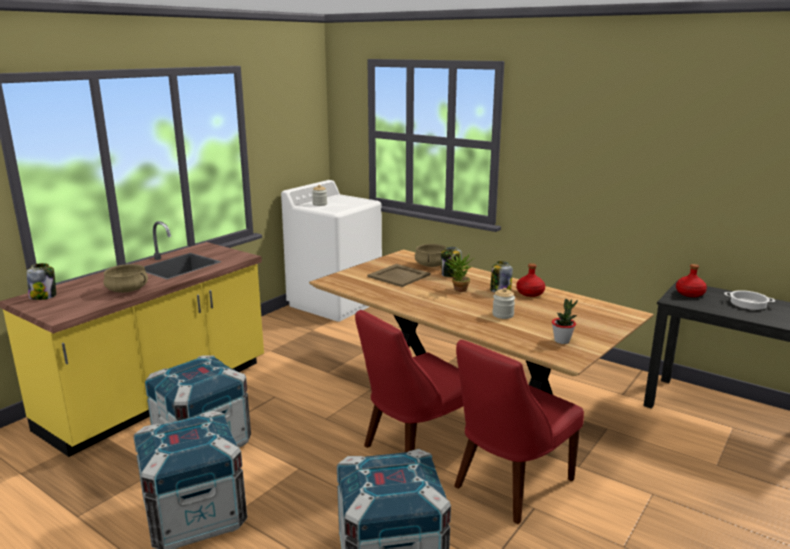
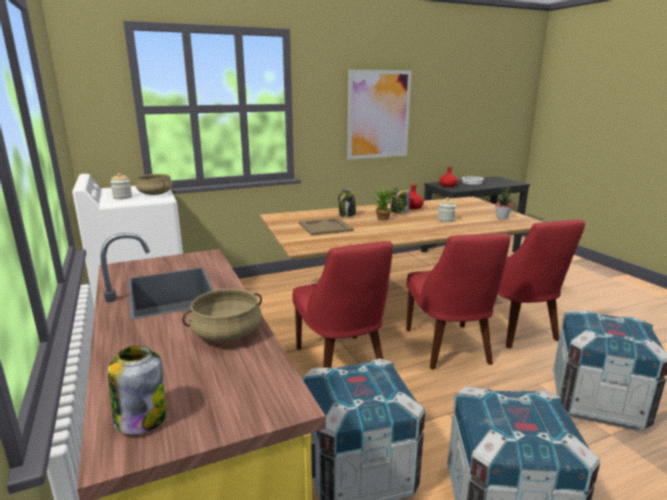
camera: 60 degrees left, 0 degrees up
beige cooking pot [415,244,446,267] -> beige cooking pot moved to [136,174,173,195]
none -> red chair [292,241,393,368]
none -> picture [347,70,411,160]

